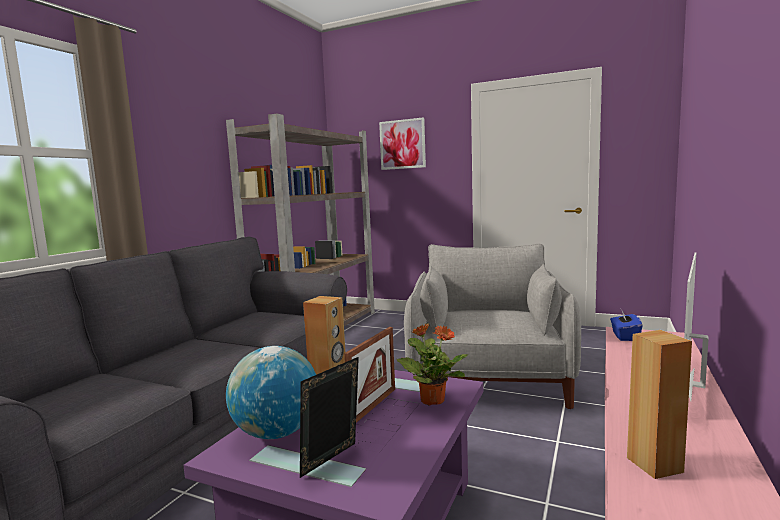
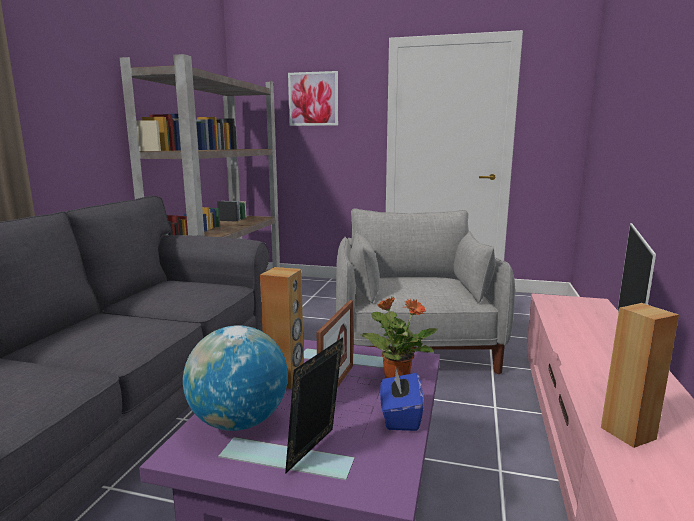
camera: 10 degrees left, 5 degrees up
blue tissue box [610,309,642,341] -> blue tissue box moved to [380,368,424,431]

